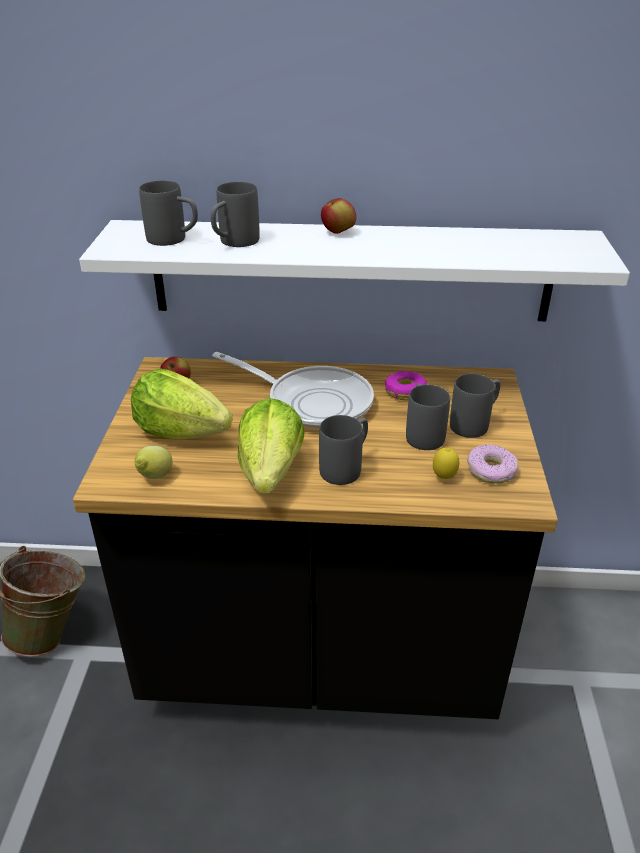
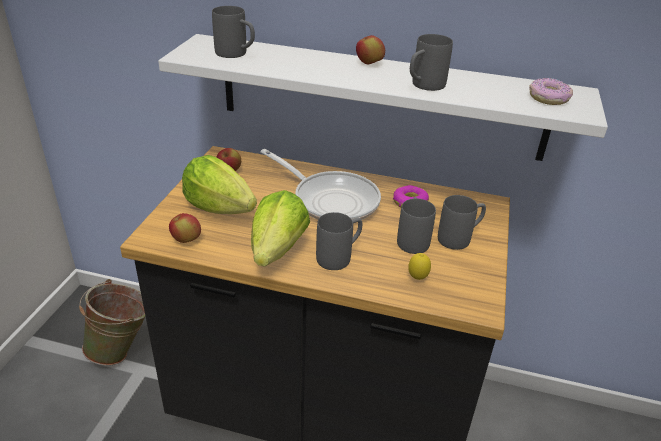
camera: 10 degrees right, 0 degrees up
lemon [134,446,173,479] -> apple [169,213,201,243]
grey mug [211,182,260,247] -> grey mug moved to [410,34,453,91]
donut [467,444,519,484] -> donut moved to [529,78,573,105]

